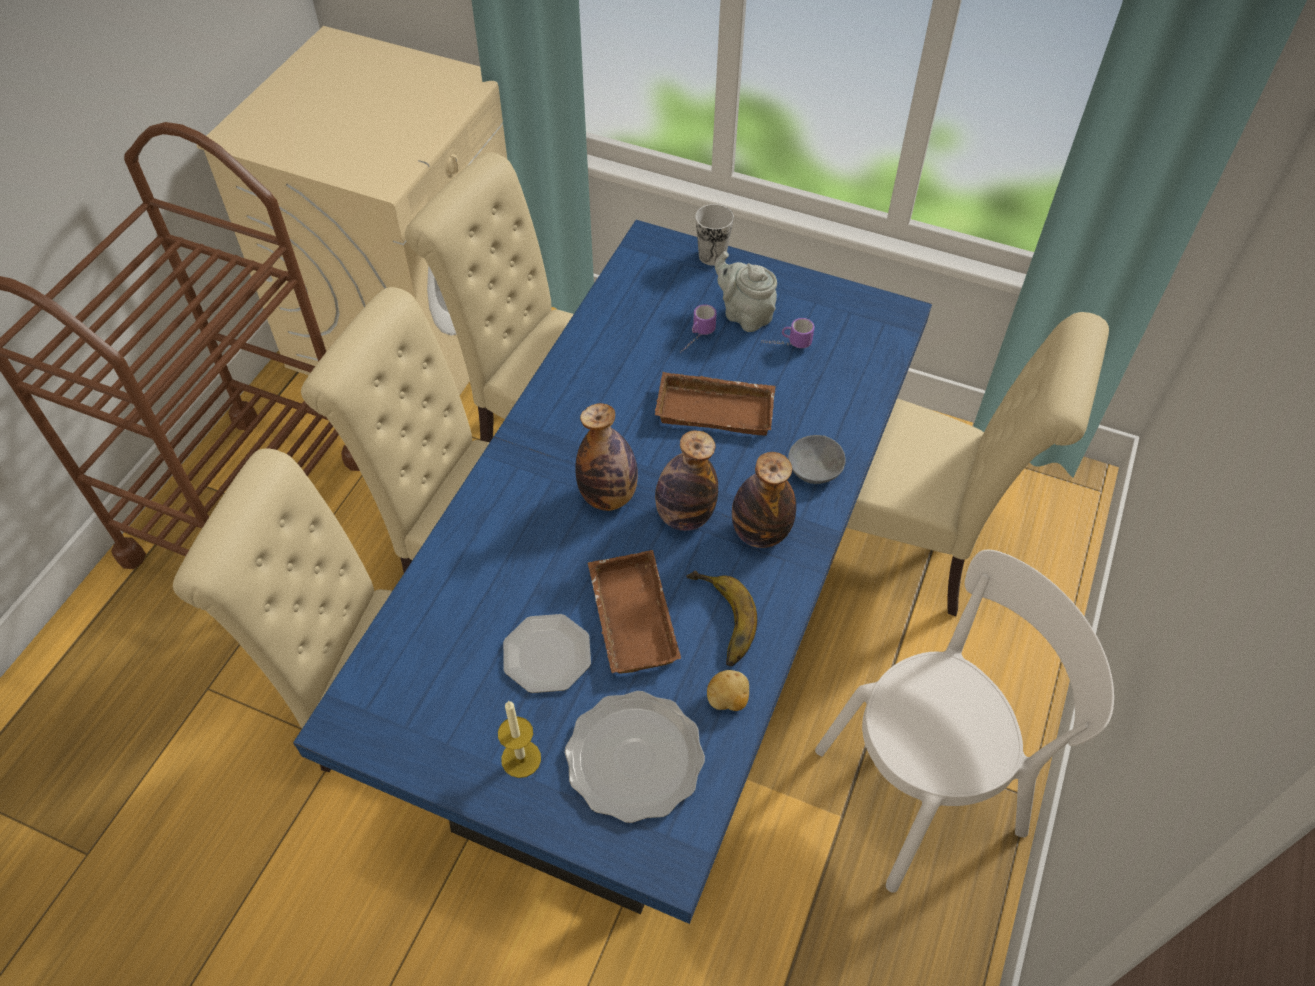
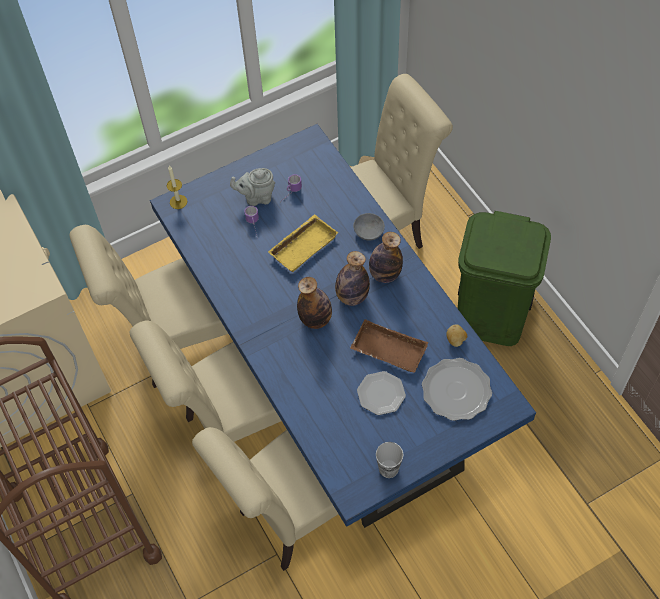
camera: 50 degrees left, 5 degrees up
candle [498,701,541,778] -> candle moved to [167,165,188,209]
brown tray [655,372,776,436] -> yellow tray [268,214,338,272]
banana [687,570,757,666] -> none
cup [696,204,734,266] -> cup moved to [376,442,403,478]
white chair [815,550,1114,893] -> green trash can [457,211,551,346]

